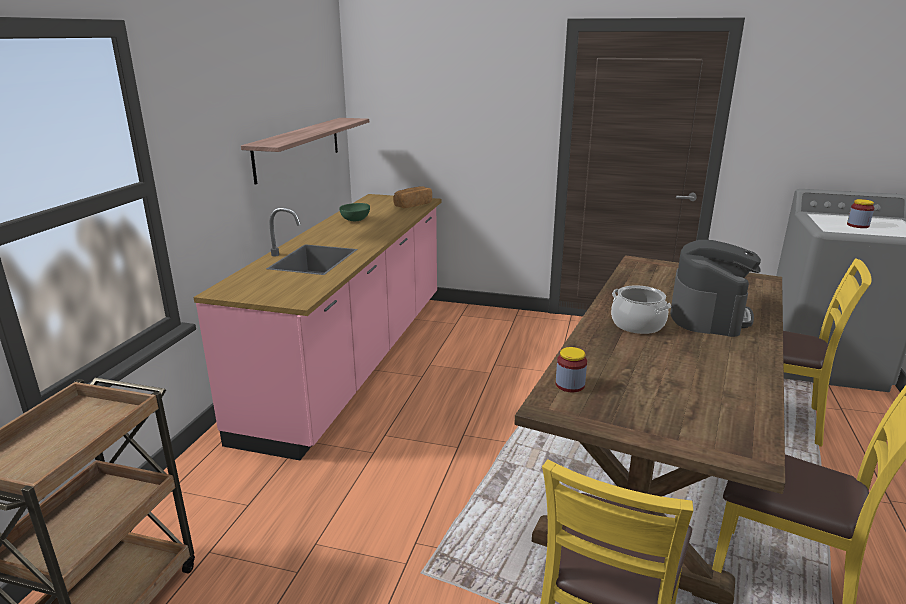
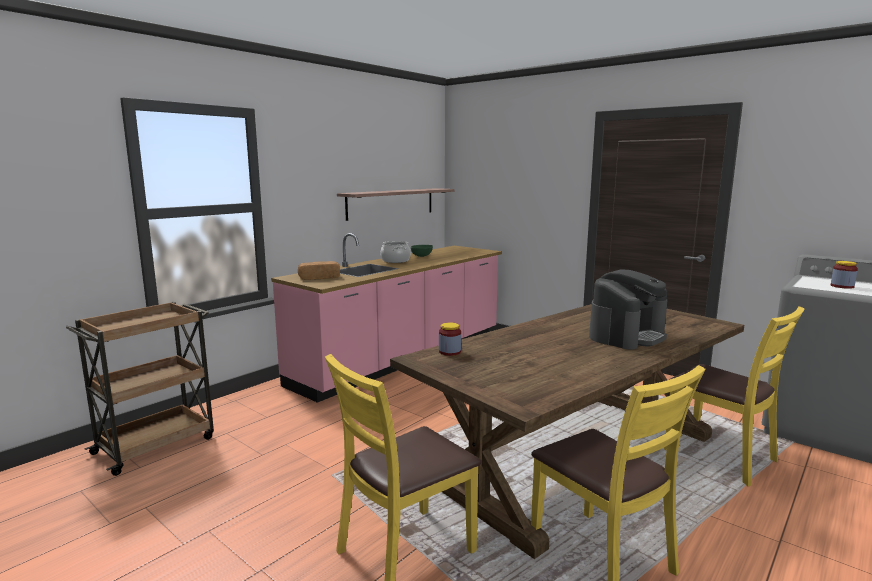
camera: 25 degrees right, 10 degrees down
bread [393,186,432,208] -> bread moved to [298,261,340,280]
cooking pot [611,285,671,334] -> cooking pot moved to [380,241,411,263]

